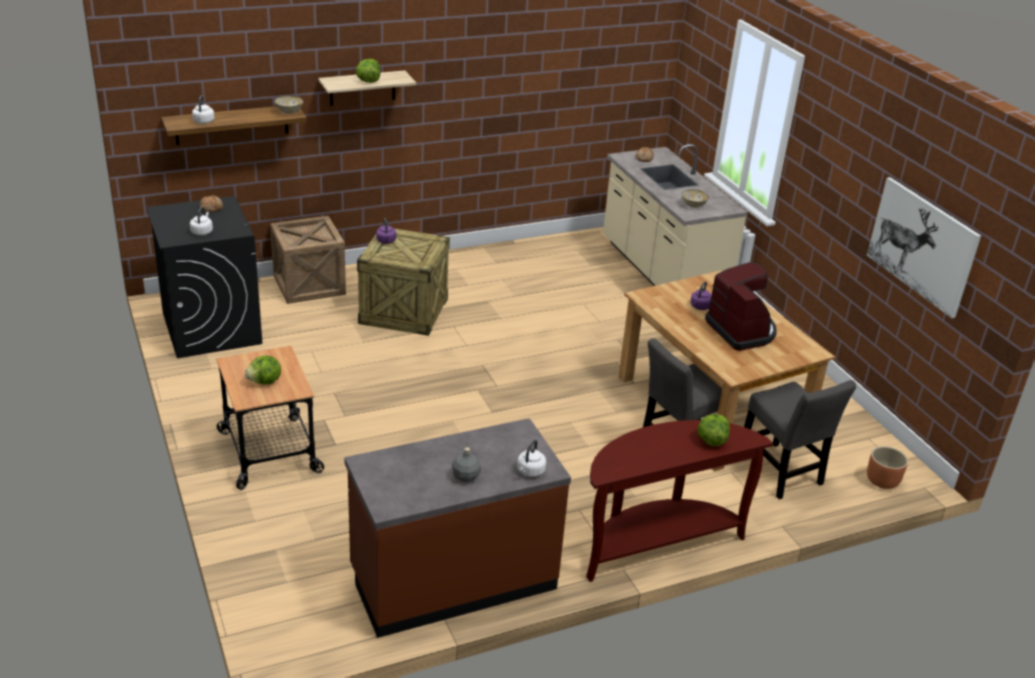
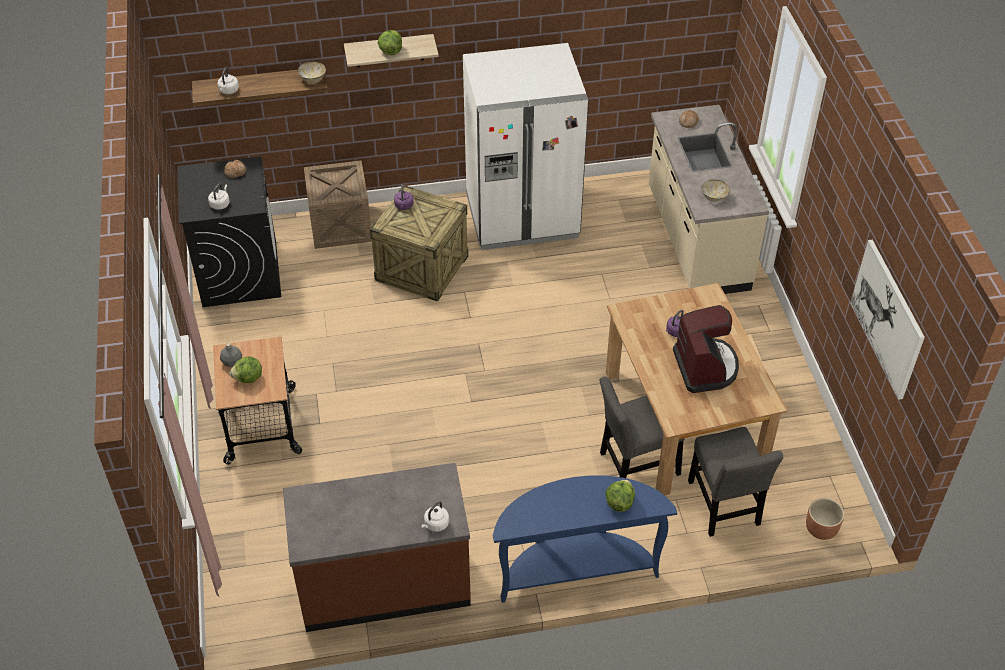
camera: 15 degrees right, 15 degrees up
grey bottle [452,447,481,482] -> grey bottle moved to [220,343,242,367]
brown console table [586,420,773,582] -> blue console table [493,475,677,603]
none -> white fridge [463,43,589,250]

